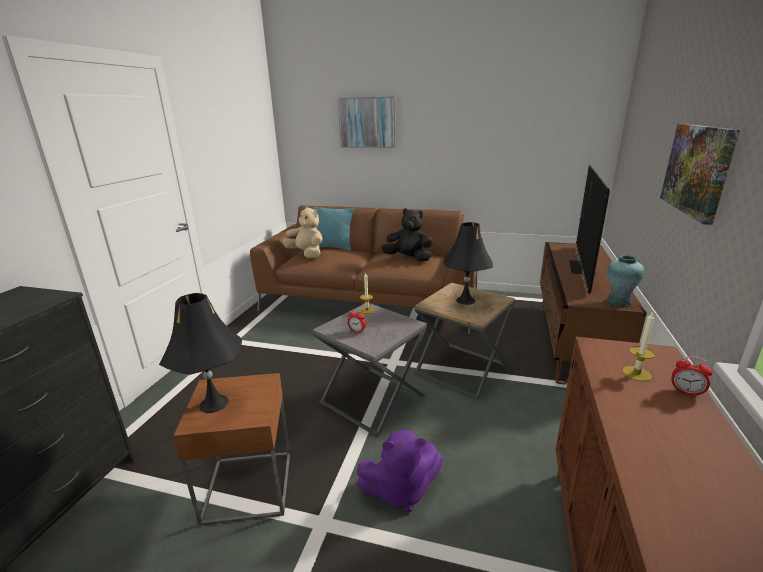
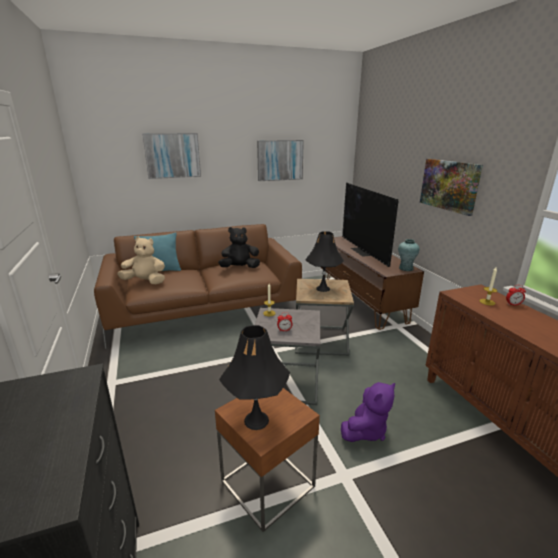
camera: 35 degrees left, 0 degrees up
none -> picture [257,140,304,181]

